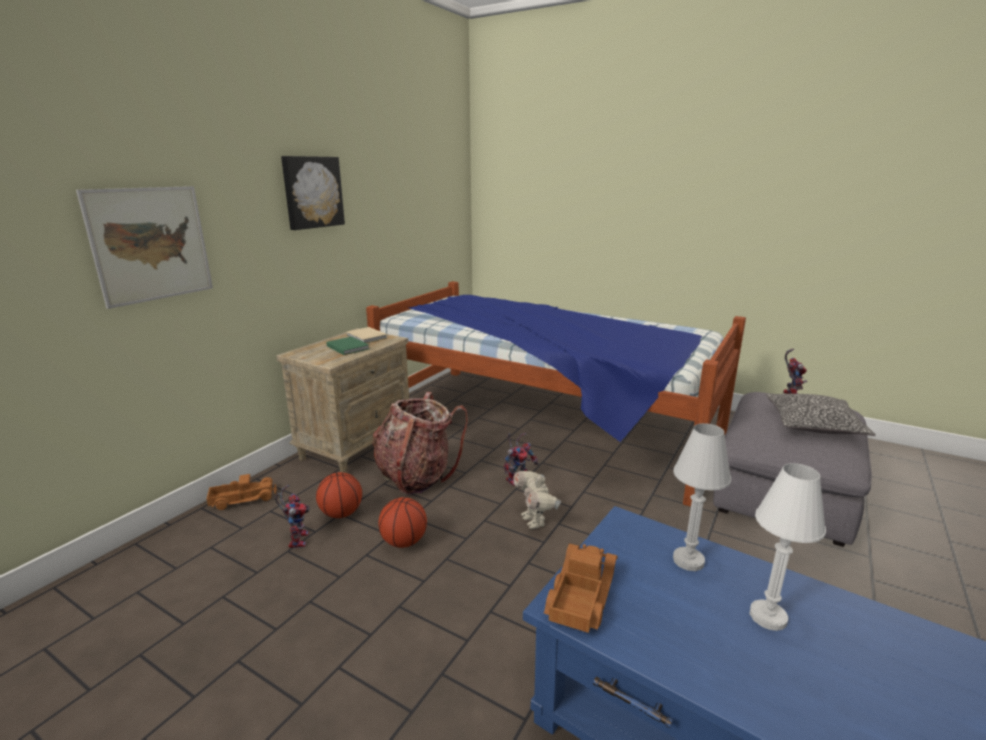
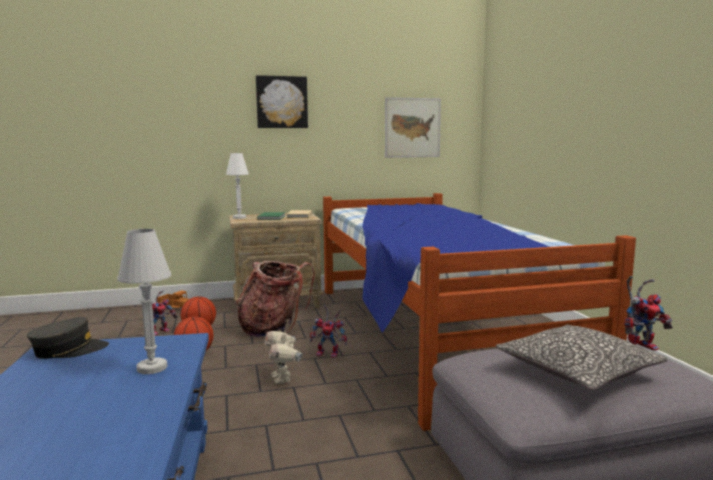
camera: 45 degrees right, 10 degrees down
picture [76,186,213,309] -> picture moved to [385,97,441,158]
toy robot [513,471,561,529] -> toy robot turned 45 degrees counterclockwise [265,329,302,384]
toy truck [544,544,618,633] -> grey cap [27,317,109,359]
white table lamp [750,463,826,631] -> white table lamp moved to [226,153,249,219]

